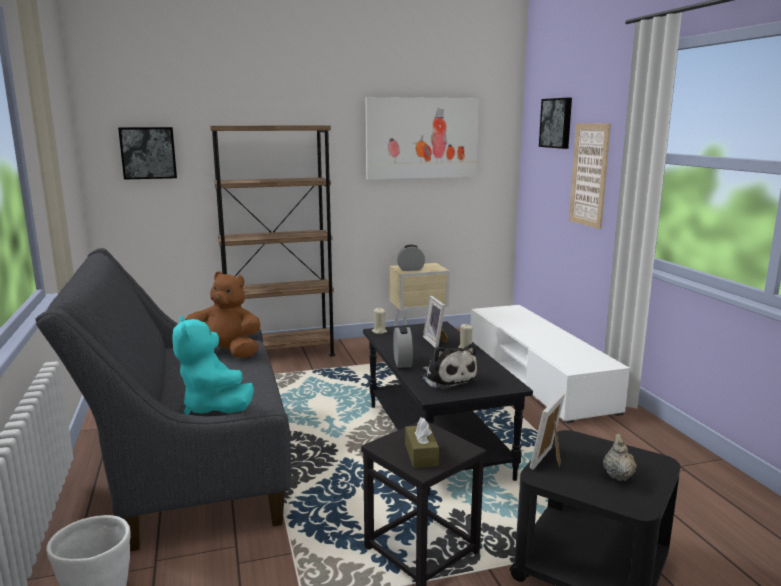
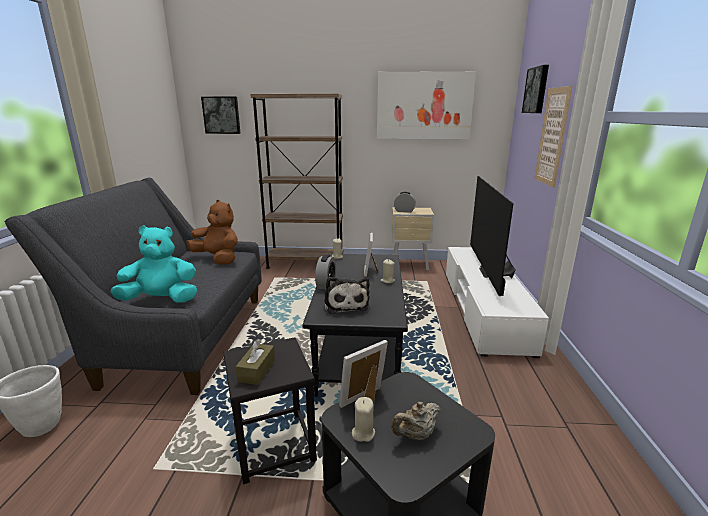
camera: 20 degrees right, 5 degrees up
turquoise plush toy [172,316,254,415] -> turquoise plush toy turned 90 degrees clockwise [110,226,197,303]
beige teapot [603,434,637,481] -> beige teapot turned 150 degrees counterclockwise [391,402,441,440]
none -> beige candle [352,397,375,442]
none -> television [470,176,516,296]

